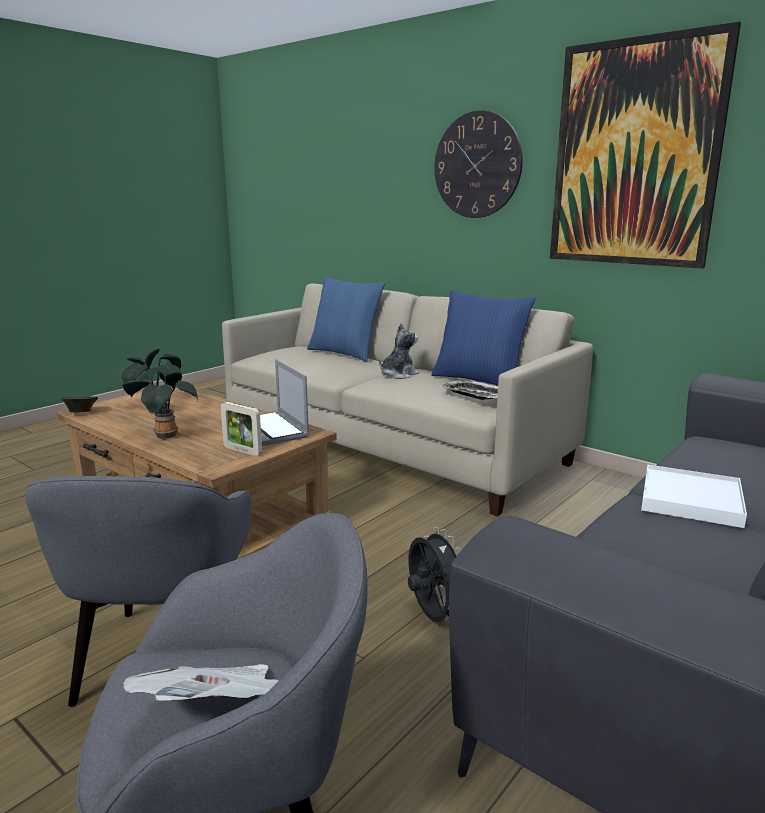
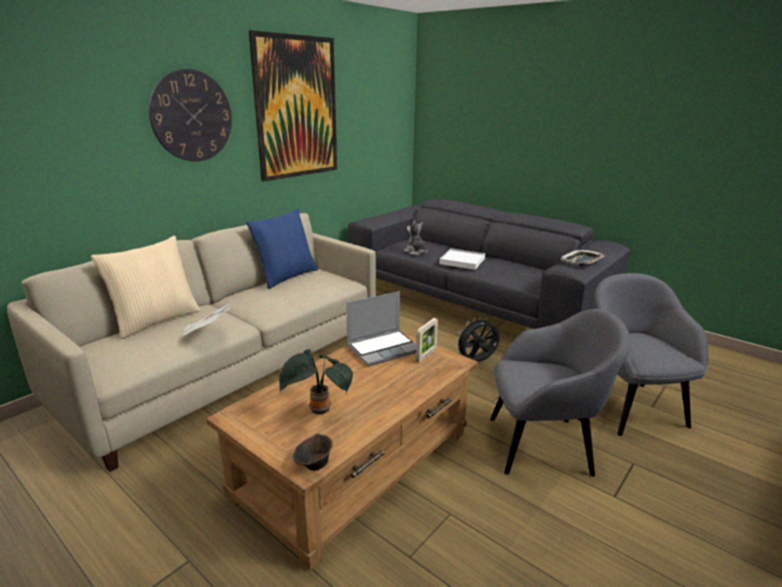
camera: 90 degrees left, 5 degrees up
potted plant [122,367,198,440] -> none
newspaper [123,664,279,701] -> newspaper moved to [180,304,230,338]
blue pillow [307,276,385,362] -> beige pillow [91,236,201,339]
plush toy [379,323,419,379] -> plush toy moved to [404,220,430,255]
tray [441,380,498,400] -> tray moved to [560,250,605,266]

